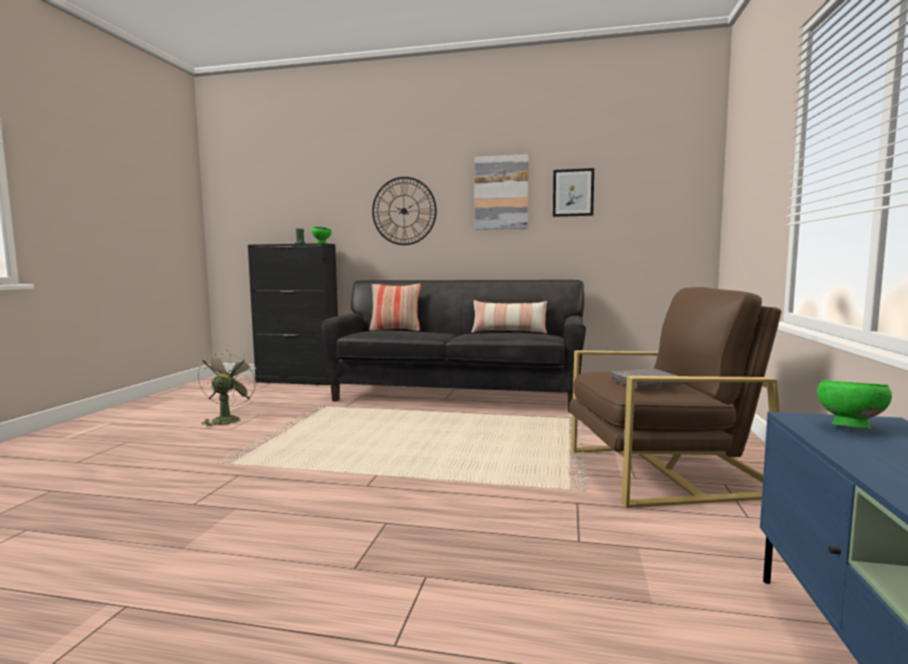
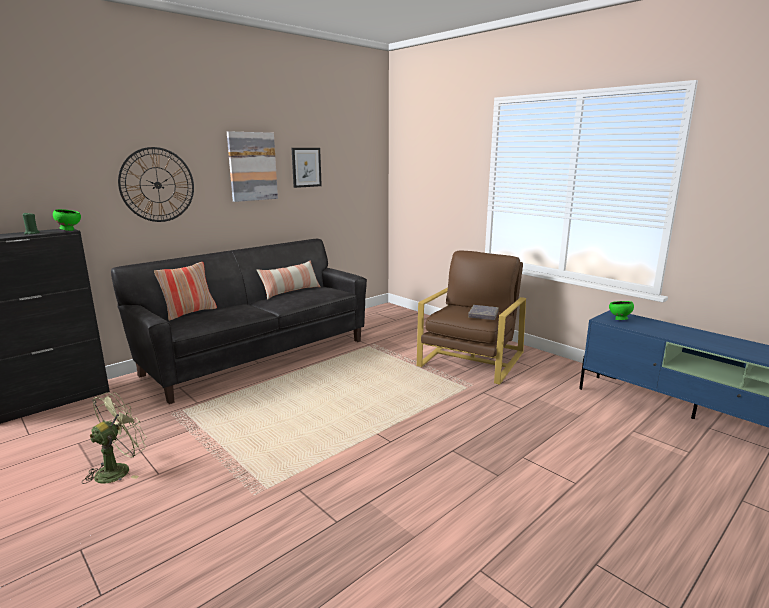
camera: 55 degrees left, 10 degrees up
green fan [198,351,258,427] -> green fan turned 90 degrees clockwise [82,392,146,484]

